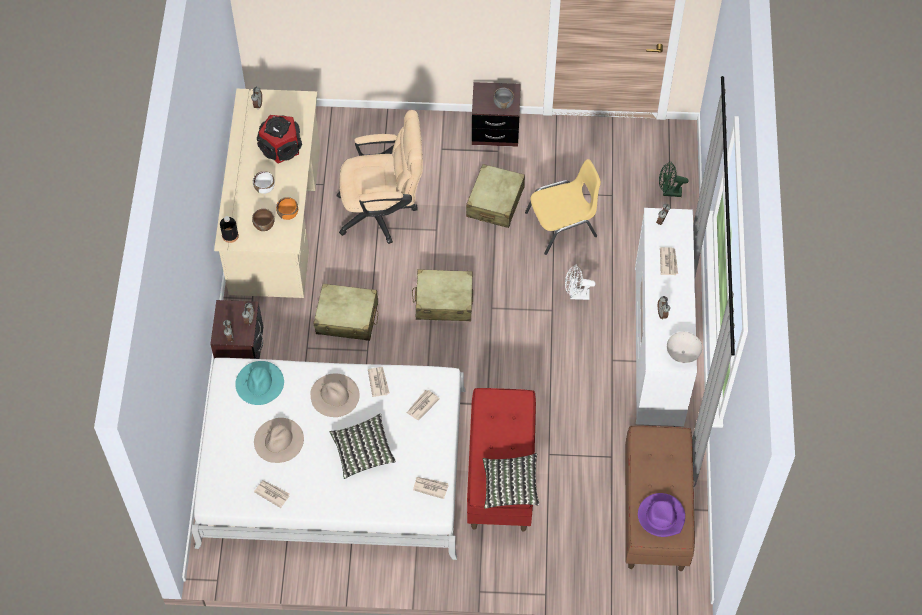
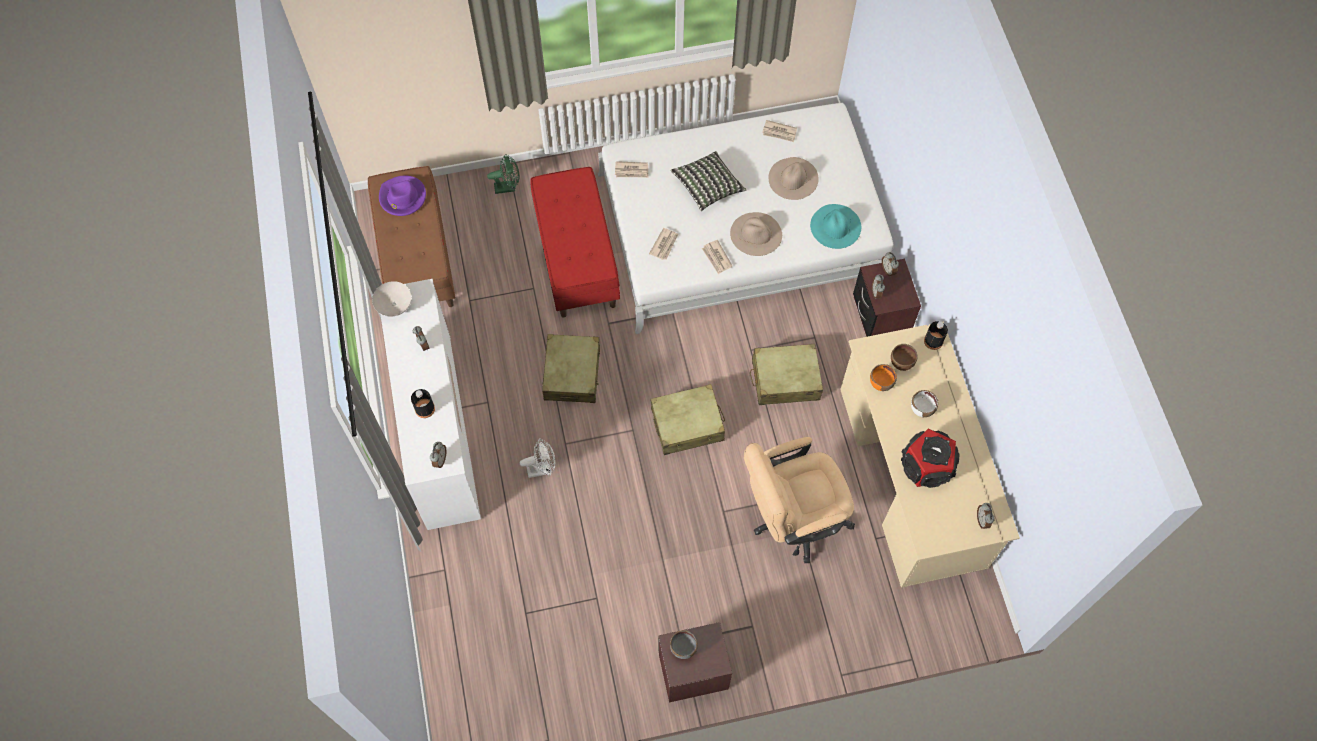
camera: 165 degrees right, 5 degrees up
beige suitcase [466,164,525,228] -> beige suitcase moved to [542,334,600,403]
pillow [483,453,539,509] -> none
yellow chair [525,159,601,255] -> none
green fan [659,161,689,197] -> green fan moved to [487,154,519,194]
newspaper [660,247,678,275] -> black bottle [411,389,435,418]

